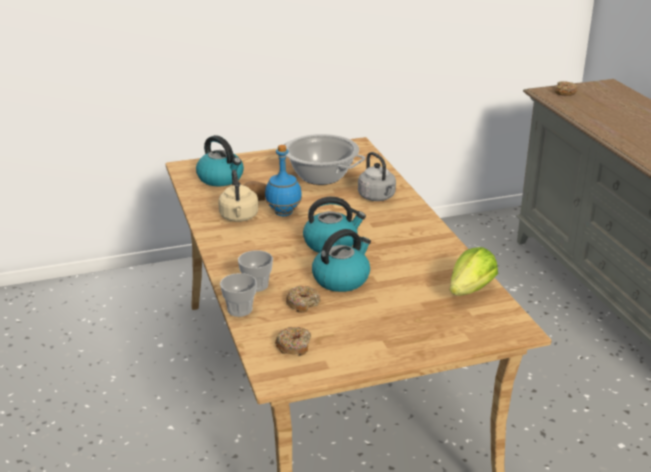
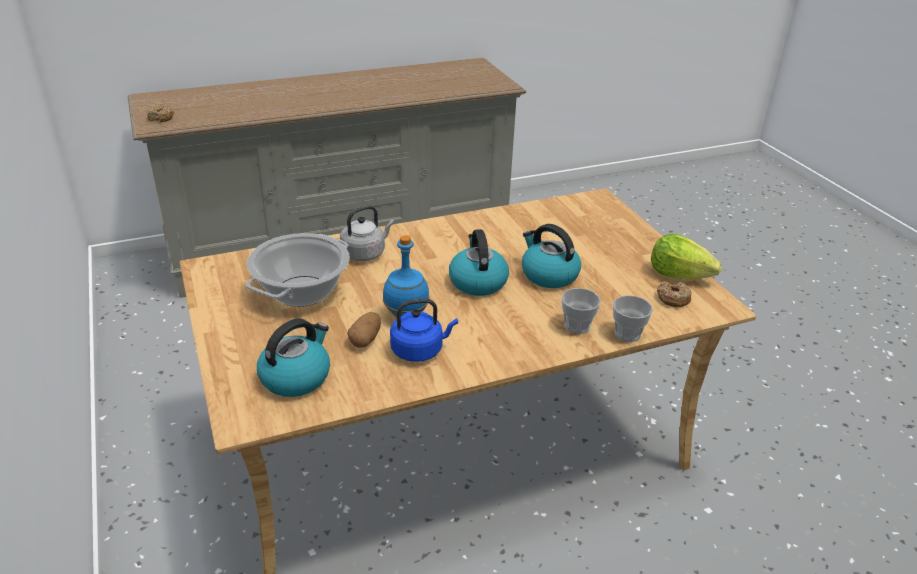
camera: 95 degrees left, 5 degrees up
beige kettle [218,169,258,222] -> blue kettle [390,298,458,362]
donut [286,286,320,313] -> none
lettuce [450,247,498,296] -> lettuce moved to [651,233,722,279]

